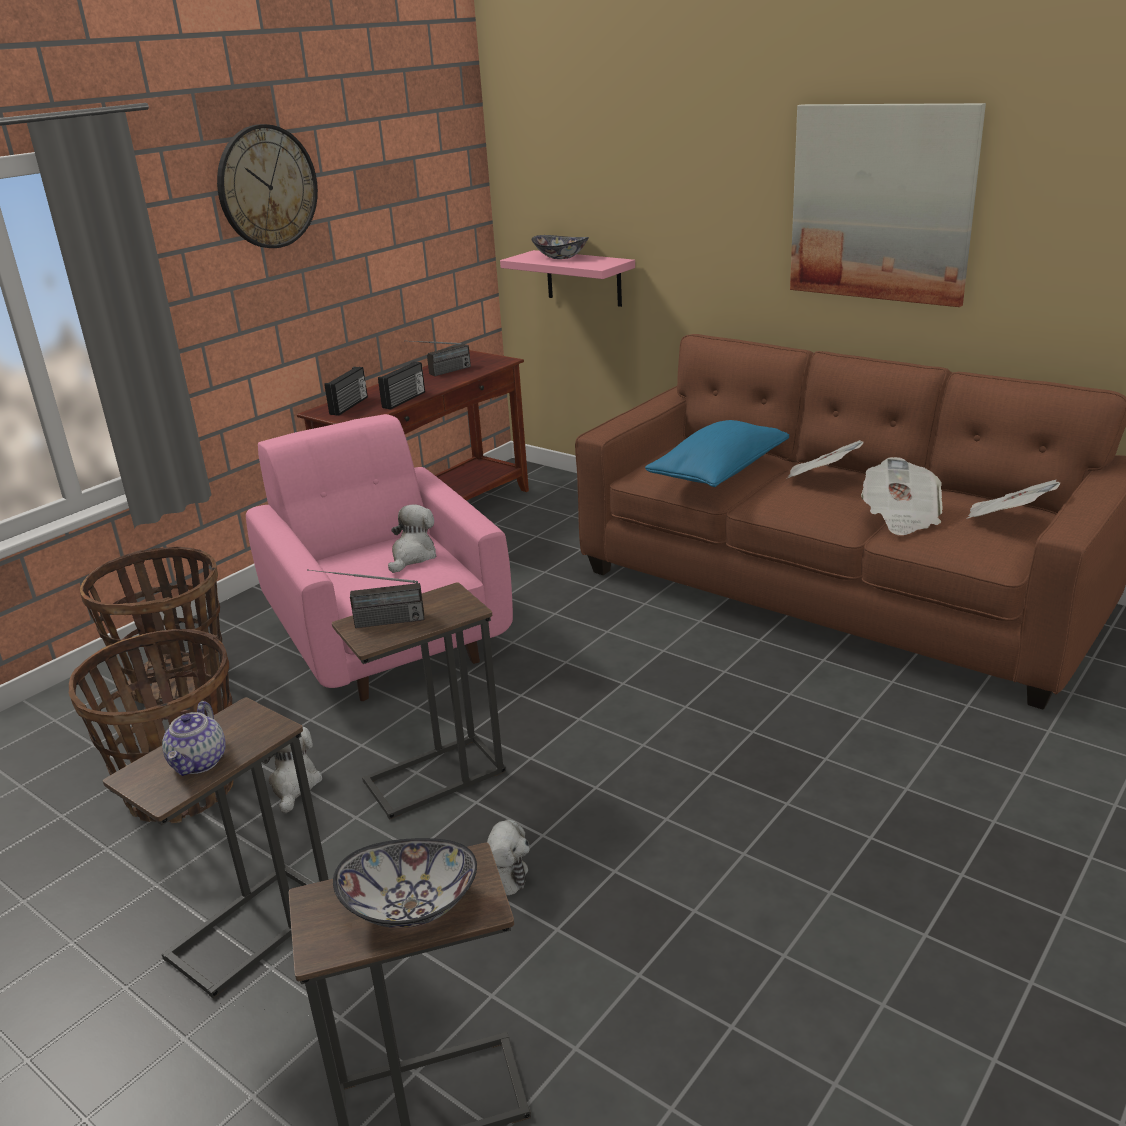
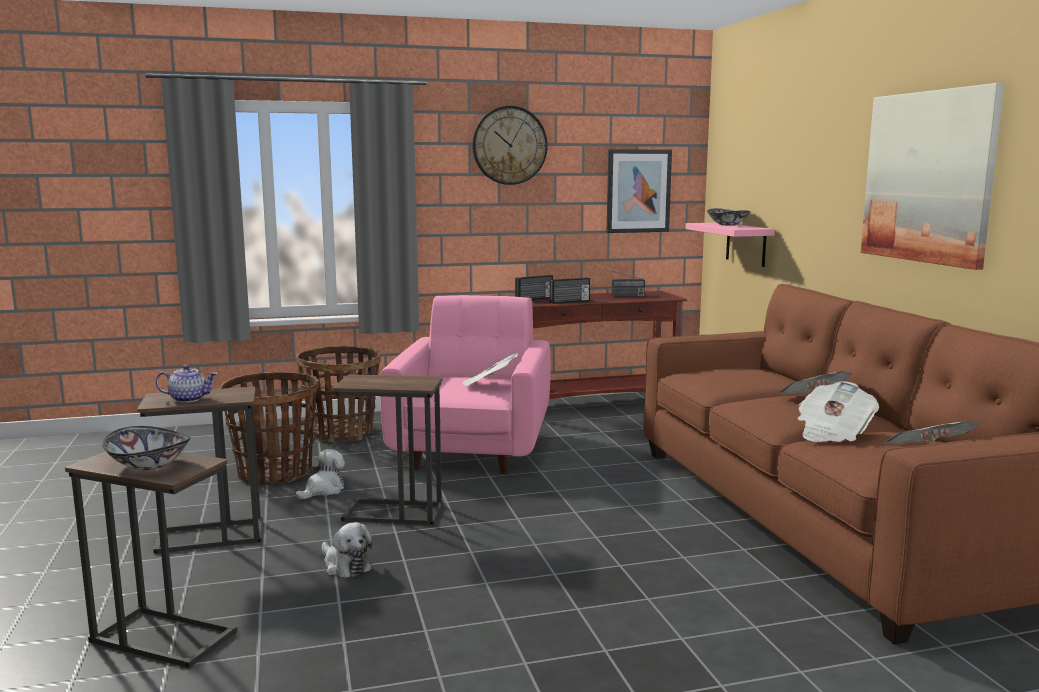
camera: 35 degrees right, 15 degrees down
teapot [162,701,226,776] -> teapot turned 135 degrees counterclockwise [155,365,218,403]
radio [307,569,424,628] -> none
plush toy [388,504,436,573] -> newspaper [462,354,518,386]
blue pillow [645,420,789,487] -> none
none -> picture [607,149,672,233]

